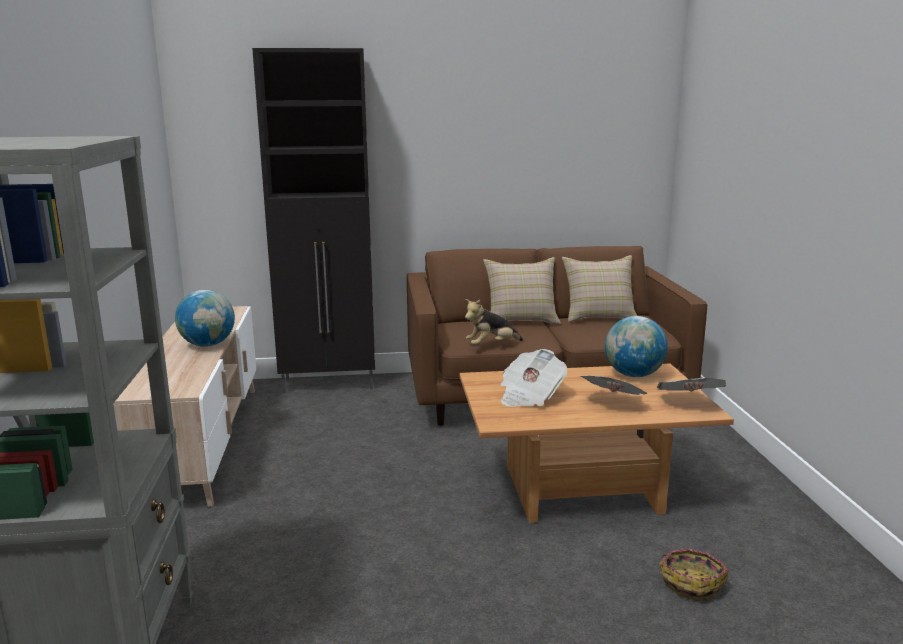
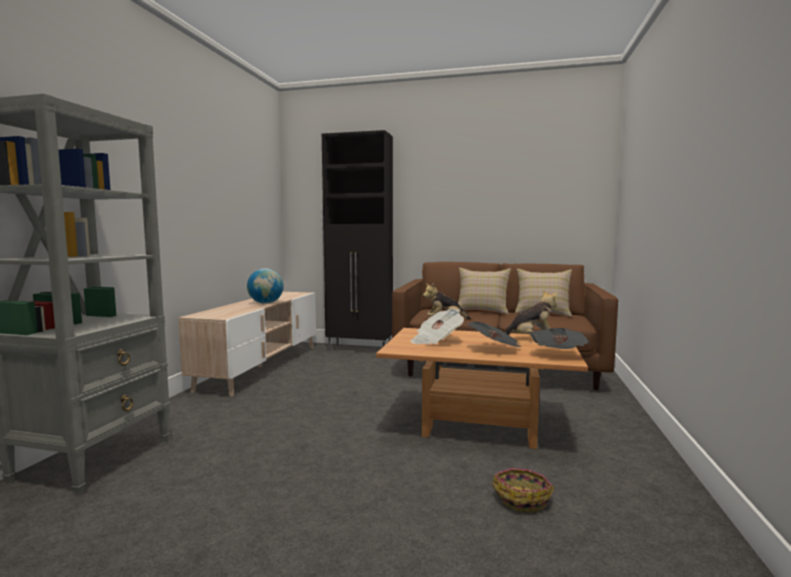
camera: 20 degrees right, 10 degrees down
globe [605,316,668,377] -> plush toy [504,290,557,335]

